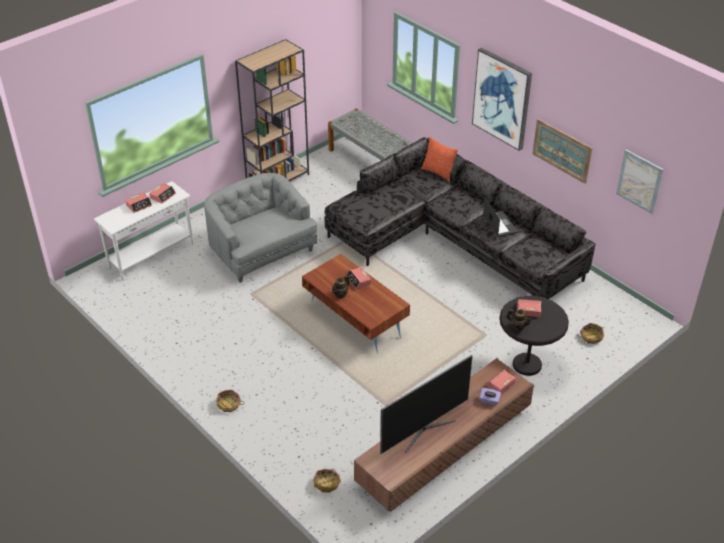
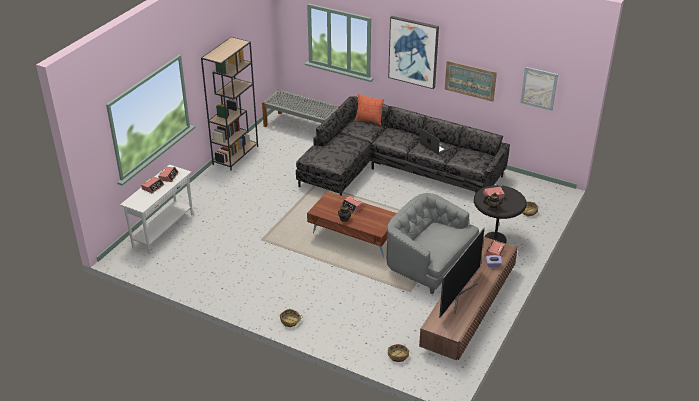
camera: 20 degrees left, 5 degrees down
grey armchair [204,173,317,283] -> grey armchair moved to [387,193,479,294]

